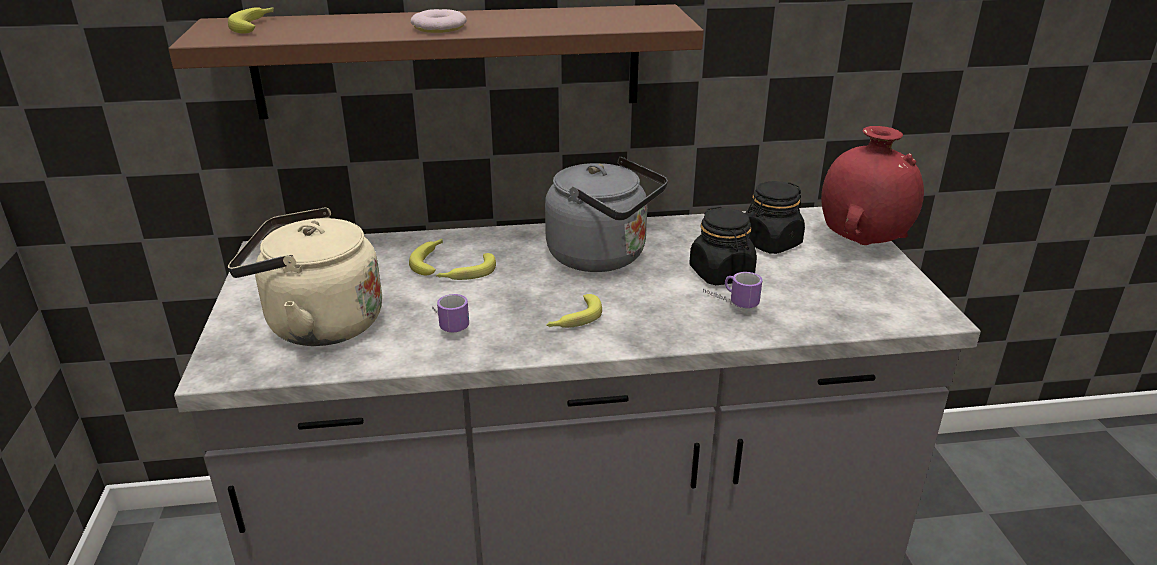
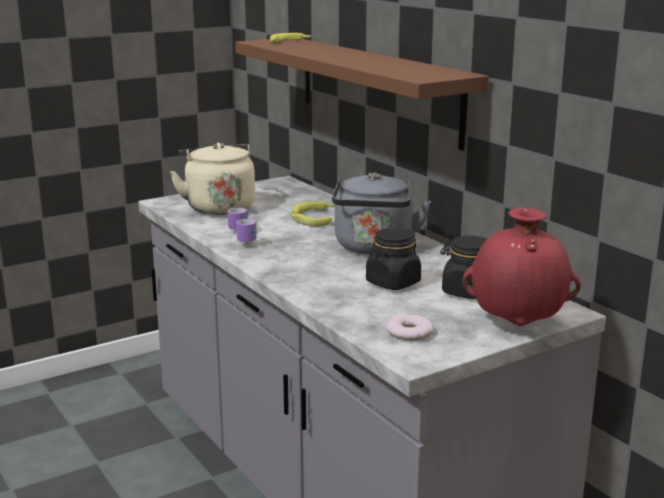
camera: 65 degrees right, 10 degrees down
donut [411,9,467,33] -> donut moved to [386,314,434,341]
banana [546,294,602,328] -> none
mug [703,272,762,308] -> mug moved to [236,219,258,244]

